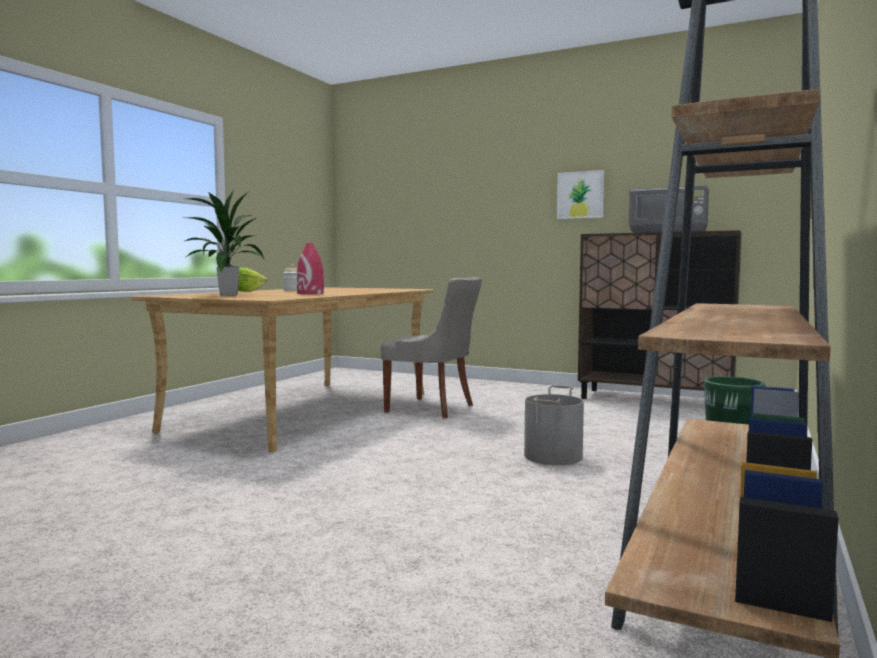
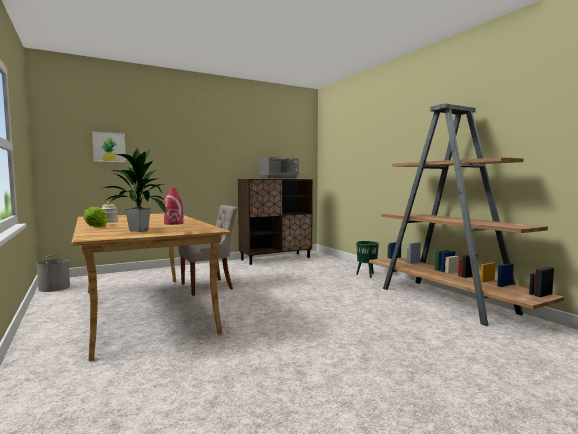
camera: 55 degrees left, 0 degrees up
grey bucket [524,385,584,465] -> grey bucket moved to [37,255,70,292]
picture [557,170,604,219] -> picture moved to [92,132,126,162]

